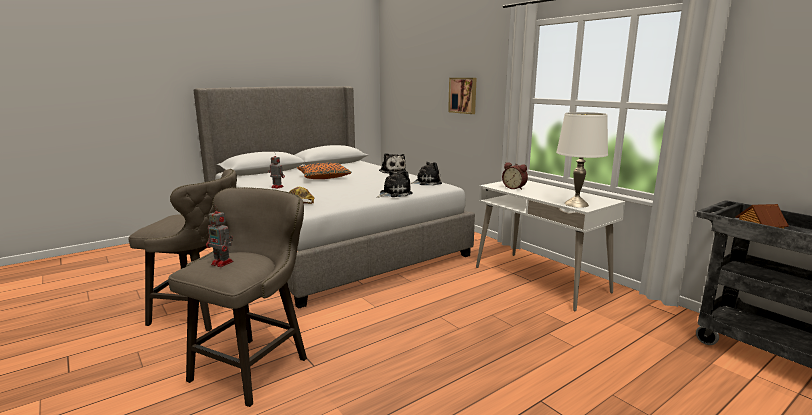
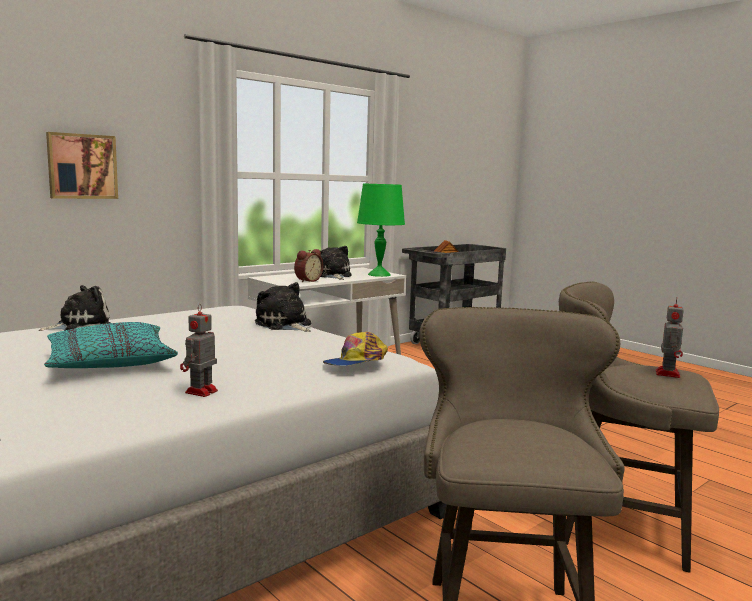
camera: 95 degrees left, 5 degrees down
orange pillow [297,163,351,179] -> turquoise pillow [44,322,178,368]
plush toy [410,162,442,186] -> plush toy moved to [319,246,352,280]
white table lamp [556,112,608,208] -> green table lamp [357,184,405,277]

